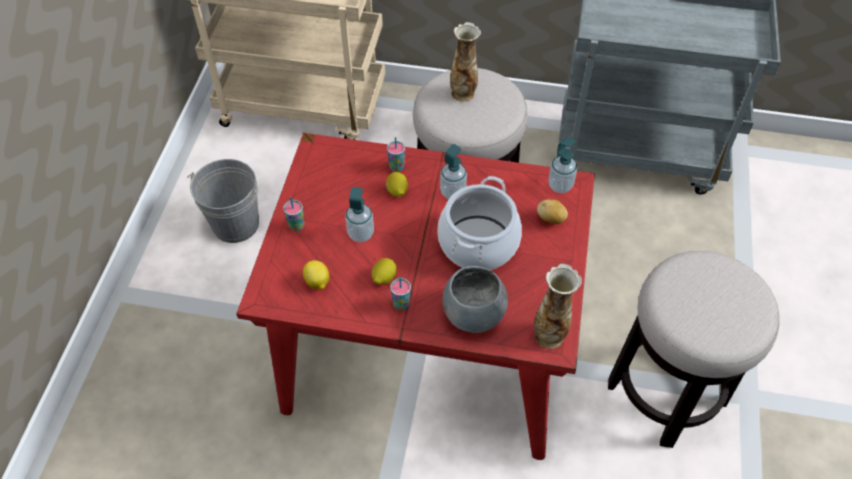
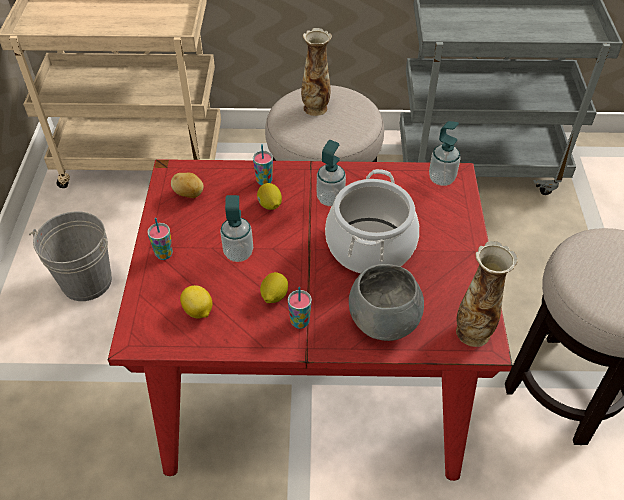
camera: 10 degrees left, 5 degrees down
potato [537,200,568,224] -> potato moved to [171,173,204,198]

